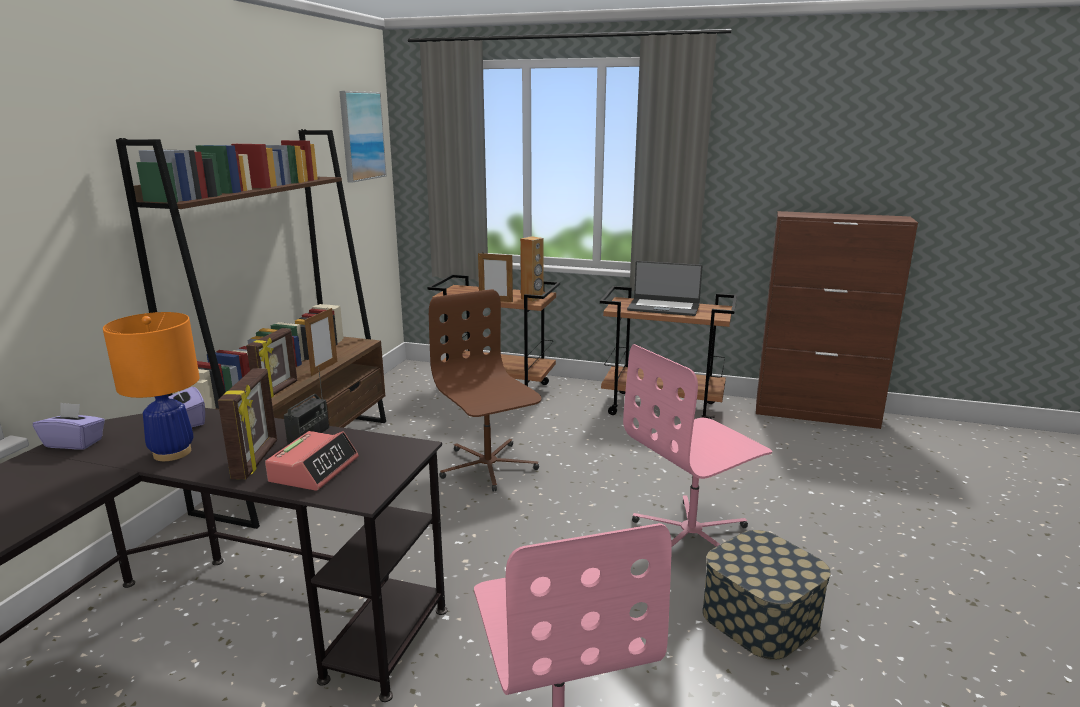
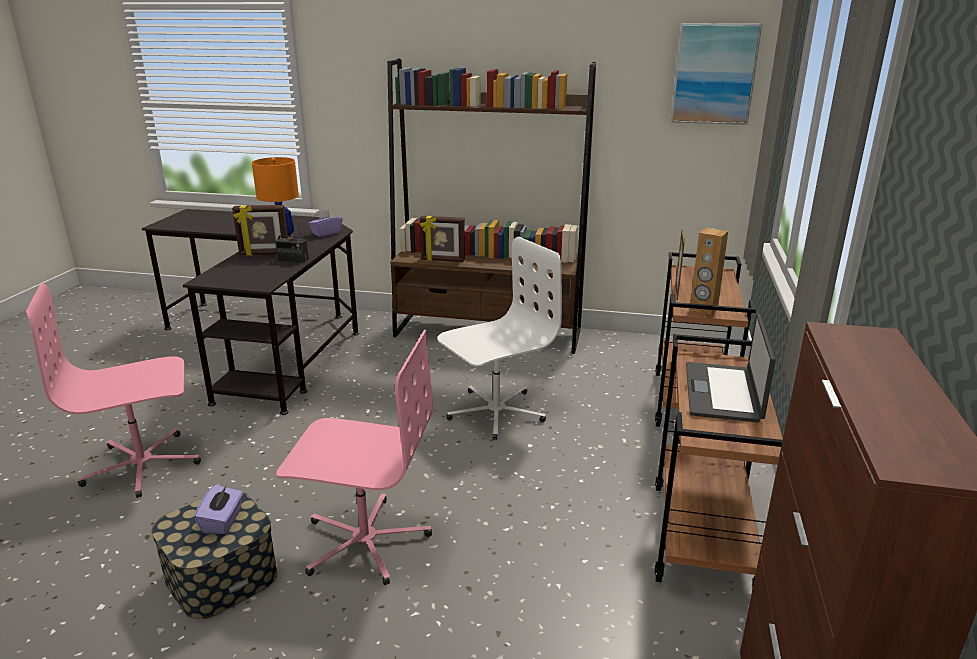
camera: 85 degrees right, 5 degrees up
purple tissue box [33,402,105,450] -> purple tissue box moved to [194,485,243,534]
alarm clock [265,431,359,491] -> none
picture frame [305,308,337,376] -> none
brown office chair [429,289,542,492] -> white office chair [437,237,562,440]
pink office chair [623,344,772,547] -> pink office chair turned 135 degrees clockwise [276,330,433,585]

